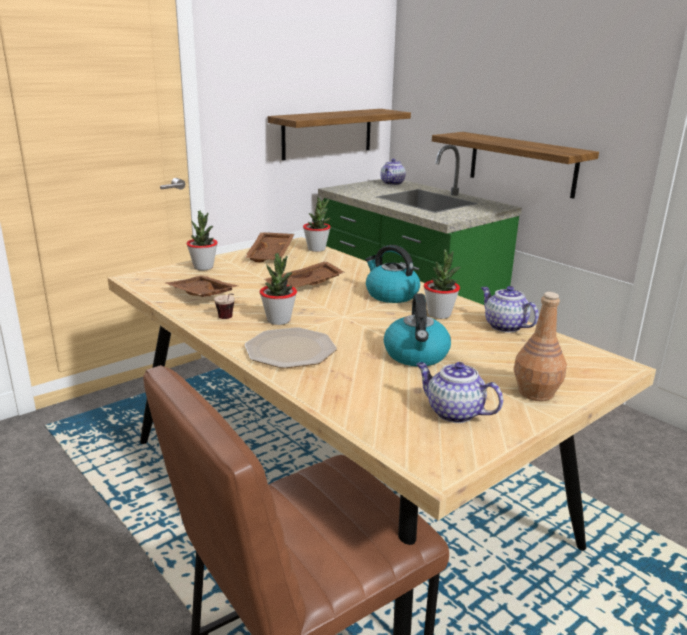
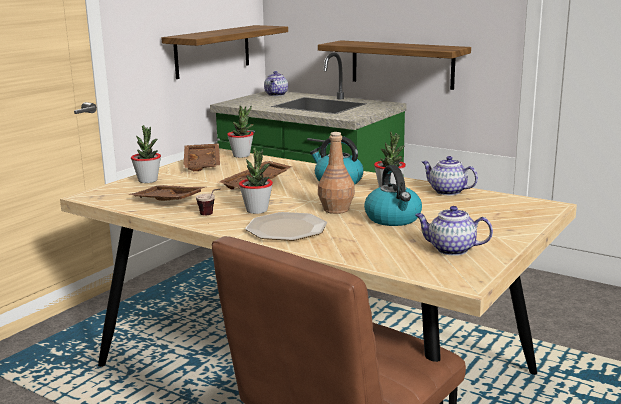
camera: 15 degrees left, 5 degrees down
brown bottle [513,292,567,401] -> brown bottle moved to [318,132,355,214]

